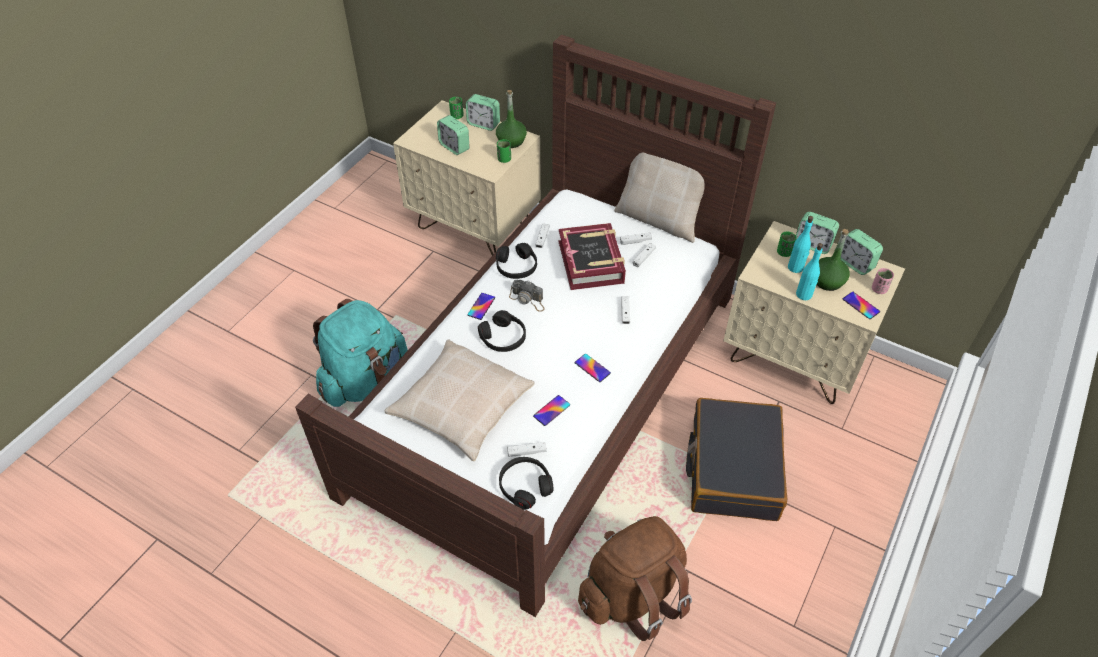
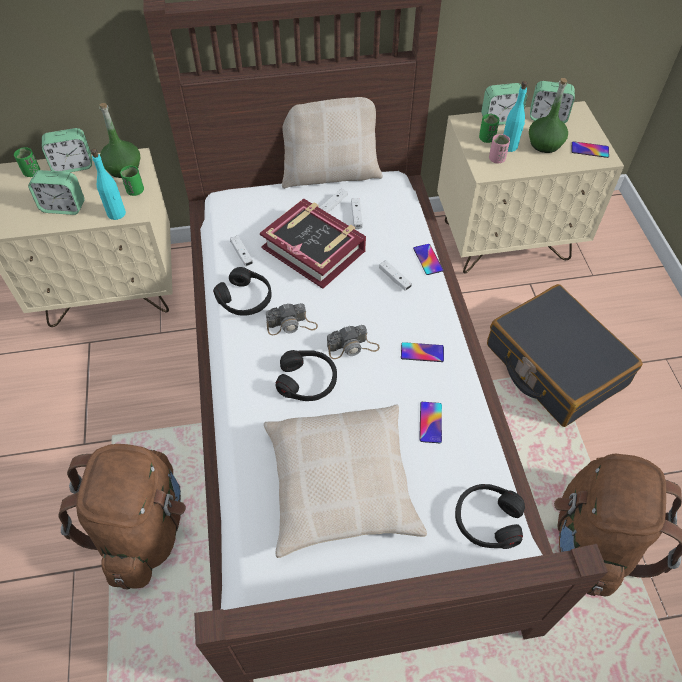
camera: 40 degrees left, 5 degrees up
turquoise backpack [313,299,407,407] -> brown backpack [59,444,186,590]
phone [467,293,495,320] -> phone moved to [413,244,443,275]
white game controller [507,442,546,457] -> none
turquoise bottle [796,243,823,300] -> turquoise bottle moved to [91,149,126,220]
pink cup [872,268,894,294] -> pink cup moved to [489,134,510,163]
none -> camera [327,325,380,359]

